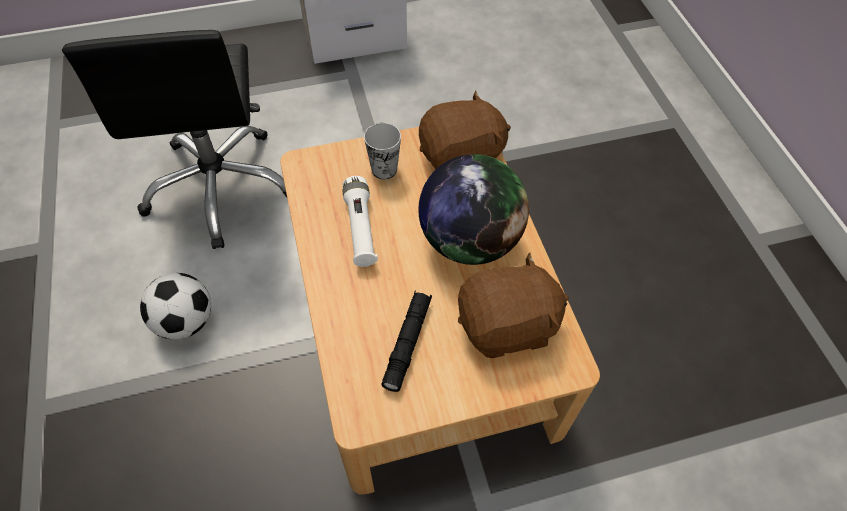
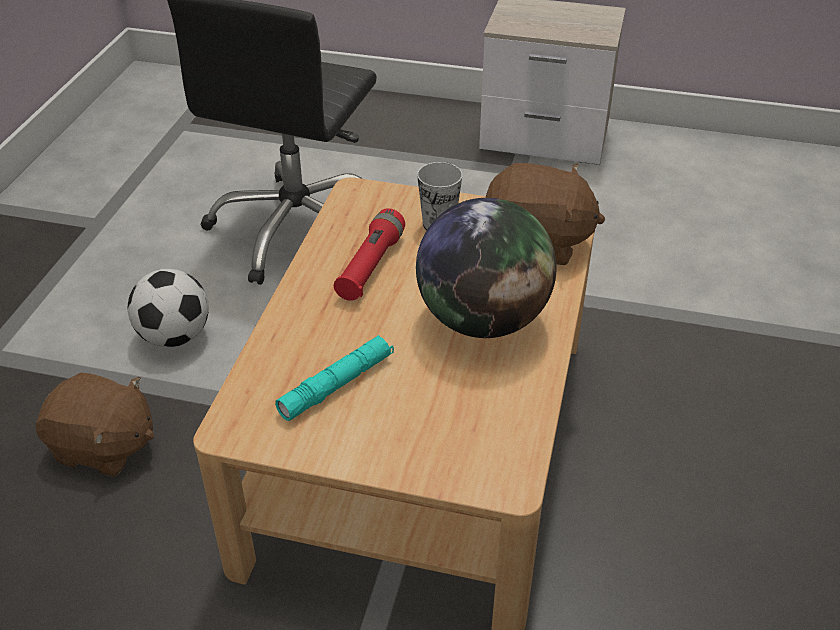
camera: 30 degrees right, 15 degrees down
white flashlight [343,176,378,267] -> red flashlight [334,208,405,301]
black flashlight [381,290,432,392] -> turquoise flashlight [275,335,394,421]
brown plush toy [458,253,569,358] -> brown plush toy moved to [36,373,154,477]

